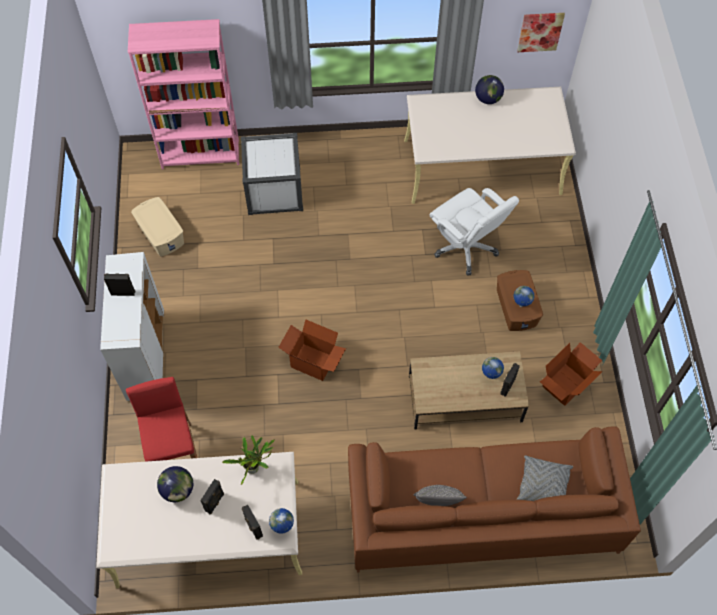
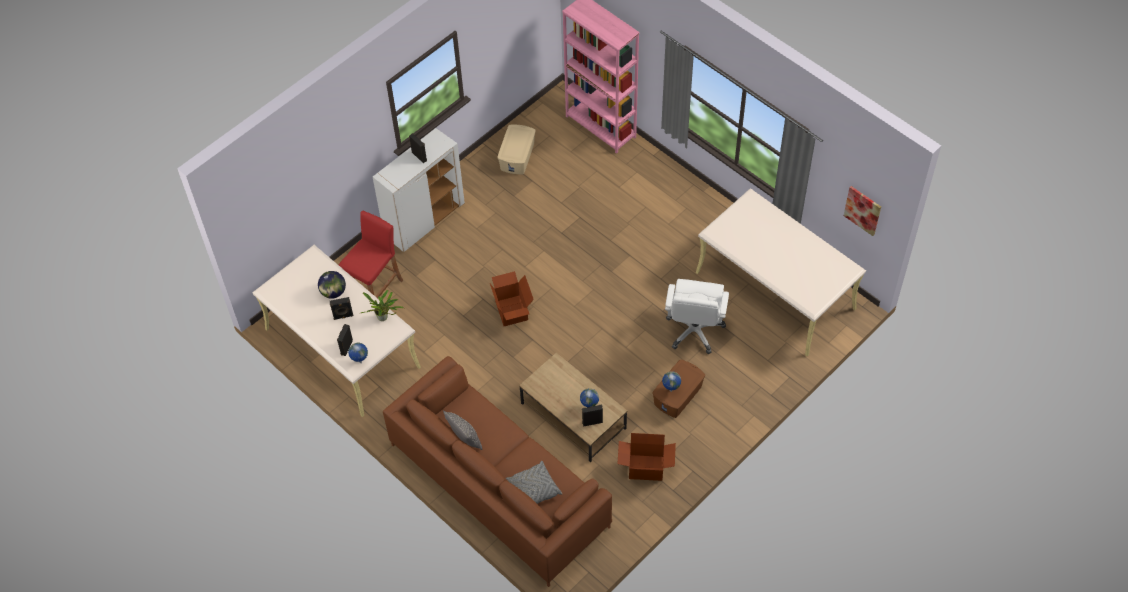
camera: 50 degrees right, 5 degrees down
white storage box [241,133,303,215] -> none
globe [475,75,504,104] -> none

